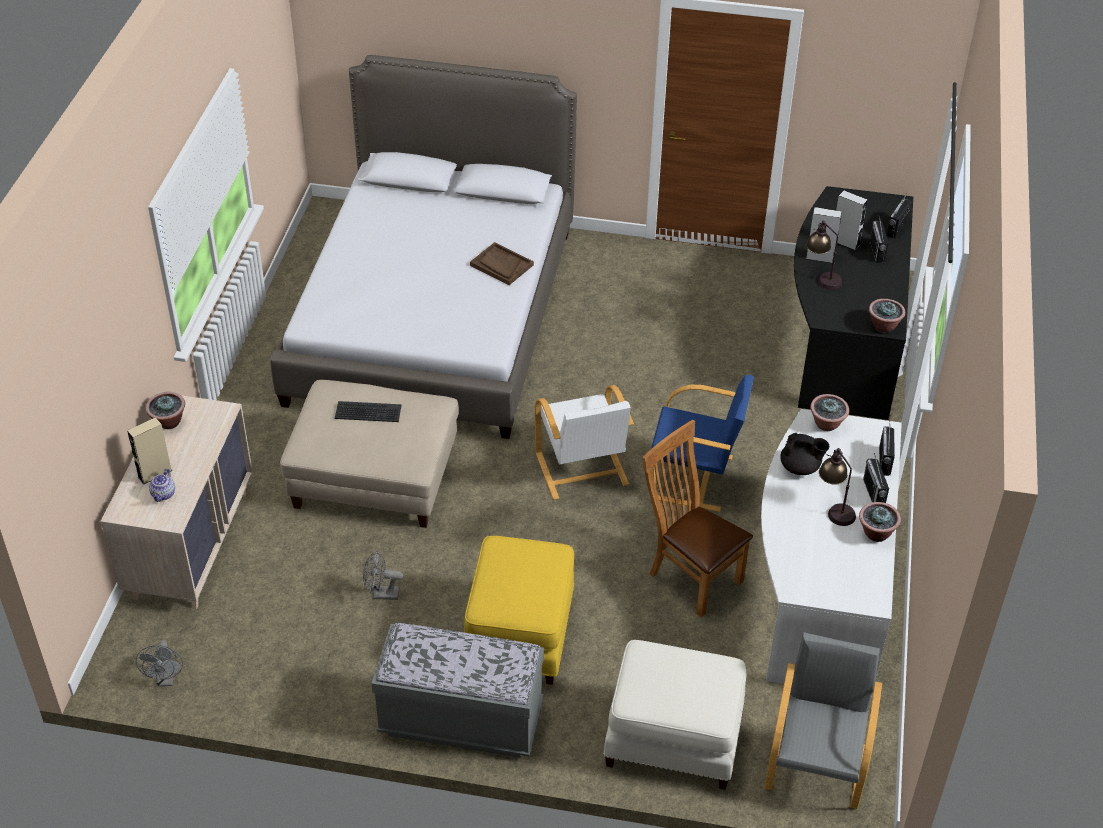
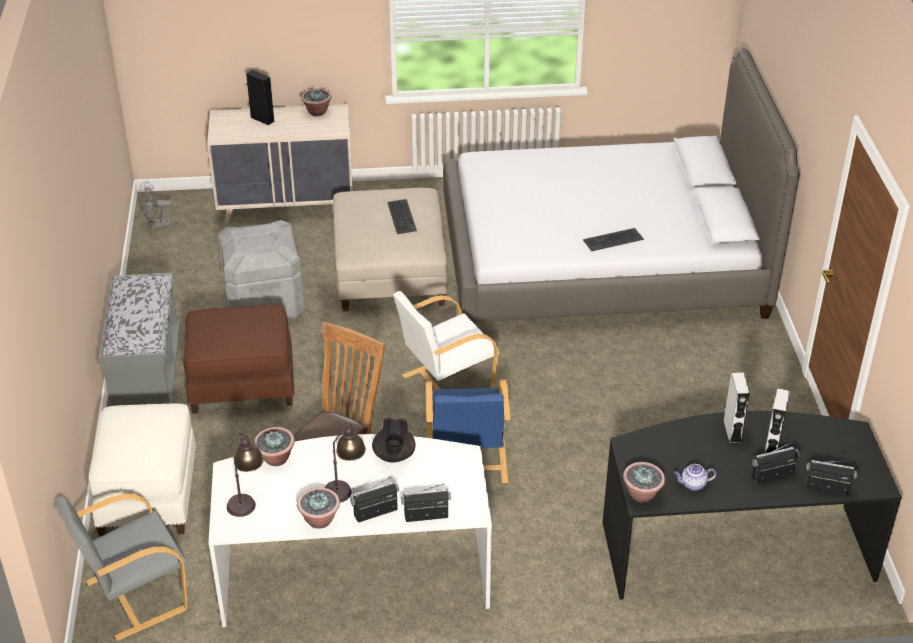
camera: 75 degrees right, 5 degrees down
beige speaker [127,417,172,485] -> black speaker [246,70,275,125]
teapot [149,468,175,502] -> teapot moved to [674,464,716,491]
grey fan [363,550,403,600] -> grey storage box [218,220,304,319]
yellow ottoman [464,536,574,685] -> brown ottoman [184,304,295,414]
brown tray [470,242,534,285] -> keyboard [583,228,644,251]
grey armchair [765,632,882,809] -> grey armchair turned 150 degrees clockwise [54,494,188,641]
table lamp [806,221,842,290] -> table lamp moved to [227,434,264,517]
potted plant [810,394,849,431] -> potted plant moved to [254,427,295,466]

